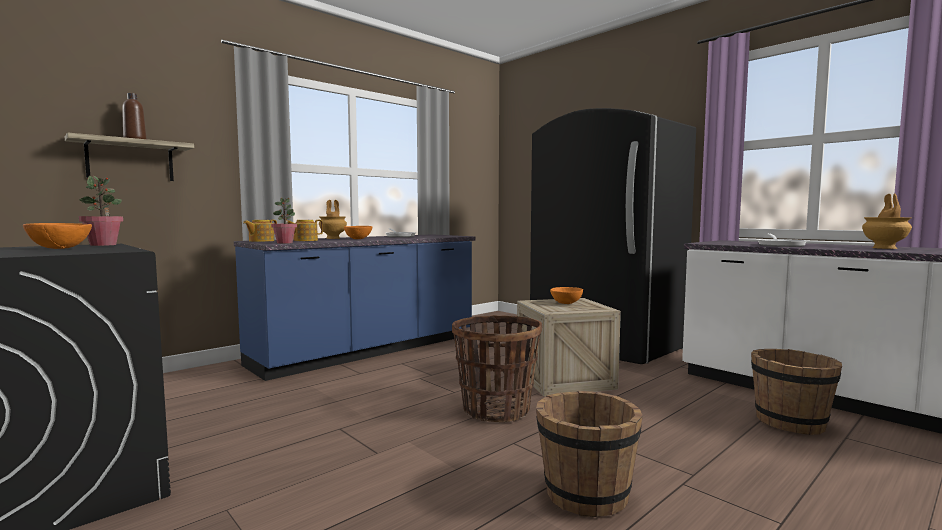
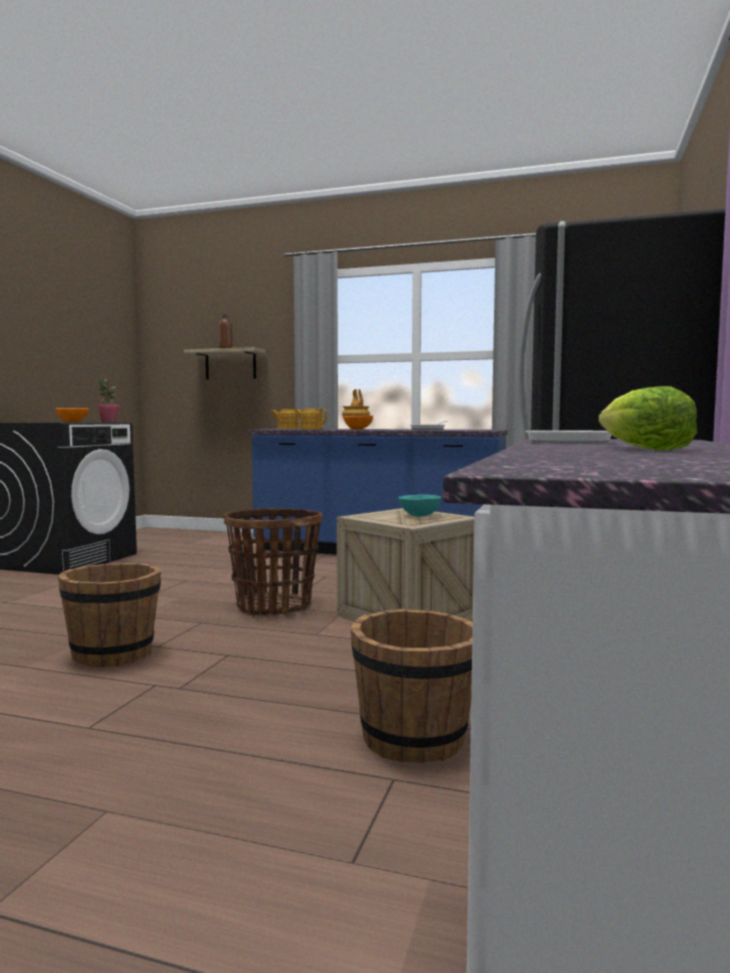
camera: 60 degrees right, 0 degrees up
potted plant [271,197,297,244] -> none
orange bowl [550,287,583,304] -> turquoise bowl [398,495,441,517]
brown vase [862,193,912,249] -> lettuce [599,386,697,450]

